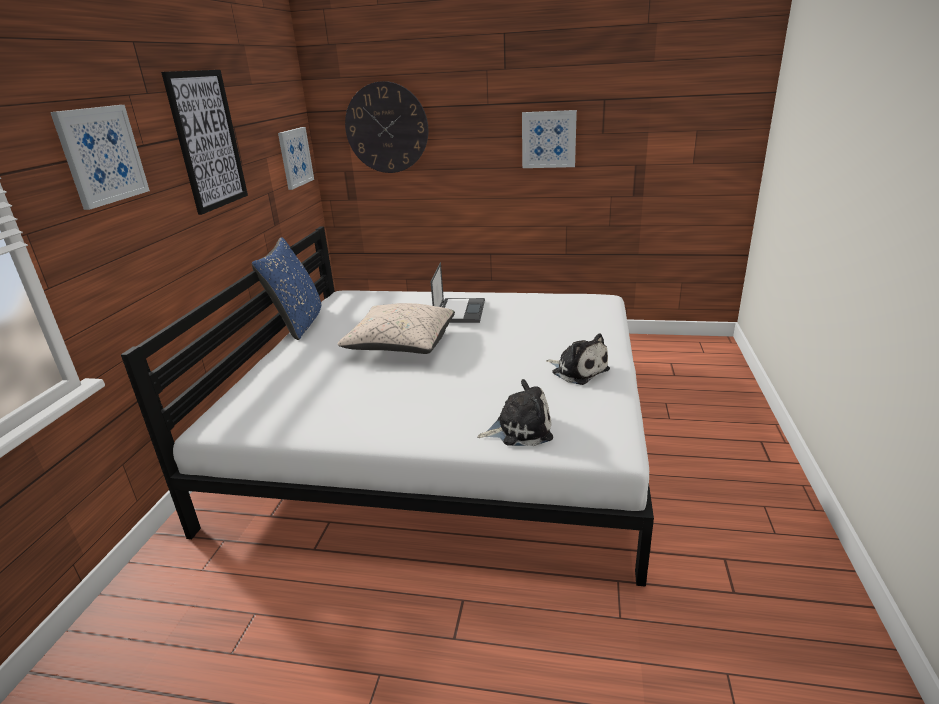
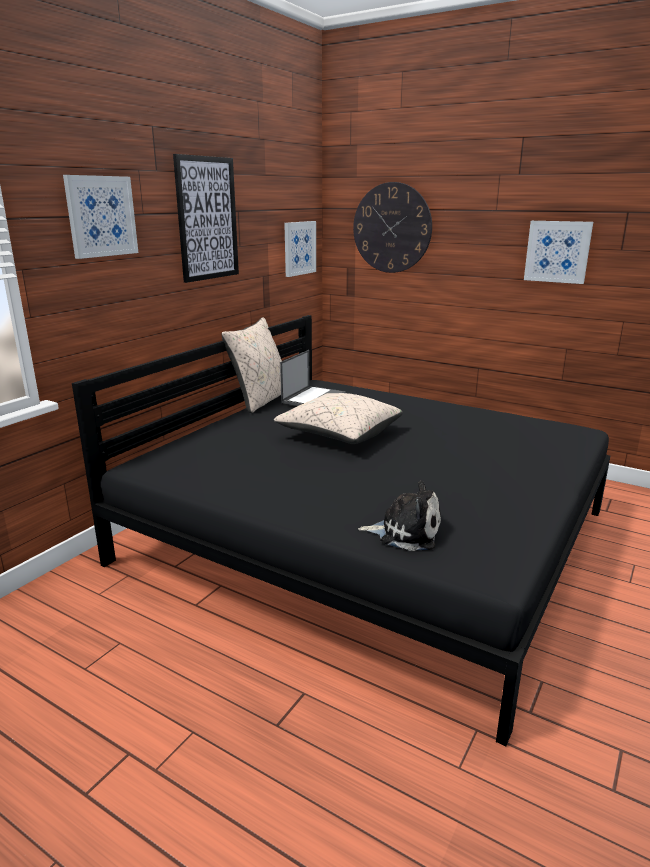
camera: 20 degrees right, 5 degrees down
white bed [121,226,654,587] -> black bed [72,315,610,746]
blue pillow [252,237,321,340] -> beige pillow [221,317,282,413]
laptop [431,262,485,323] -> laptop moved to [280,350,346,406]
plush toy [546,334,610,385] -> none

